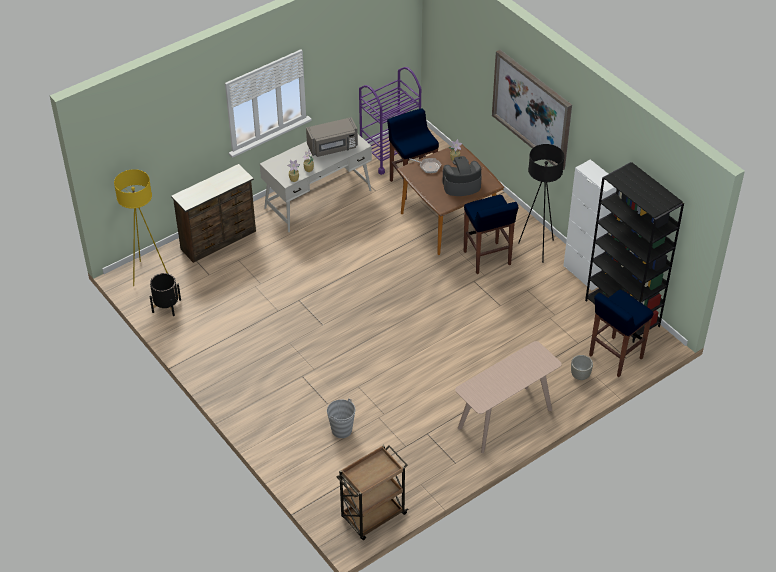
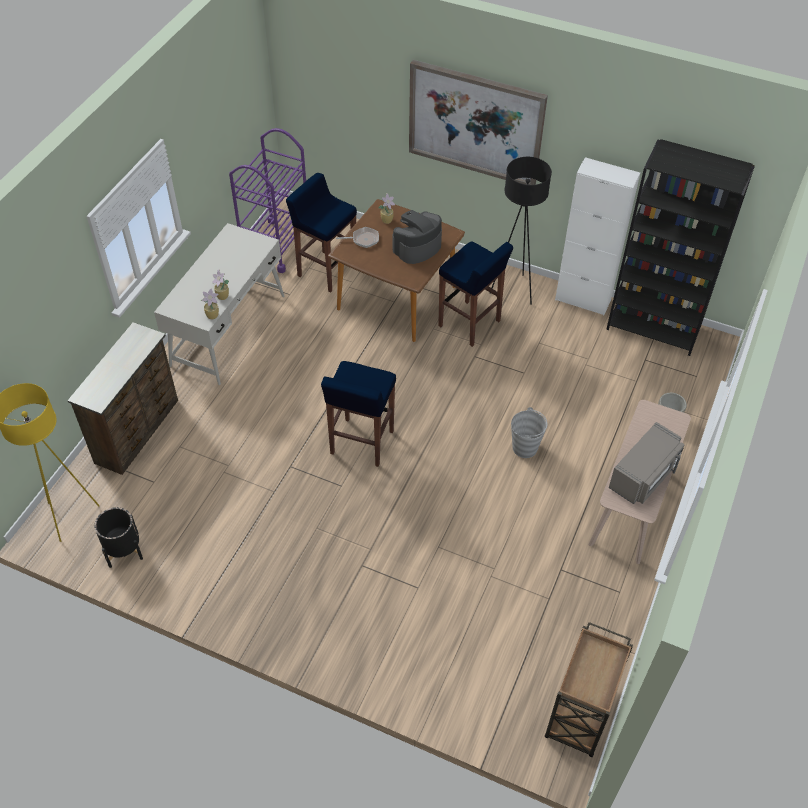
camera: 30 degrees left, 5 degrees up
grey microwave [306,117,358,157] -> grey microwave moved to [609,422,685,504]
grey bucket [327,399,355,438] -> grey bucket moved to [511,407,548,458]
blue stool [589,290,653,377] -> blue stool moved to [321,361,396,467]

